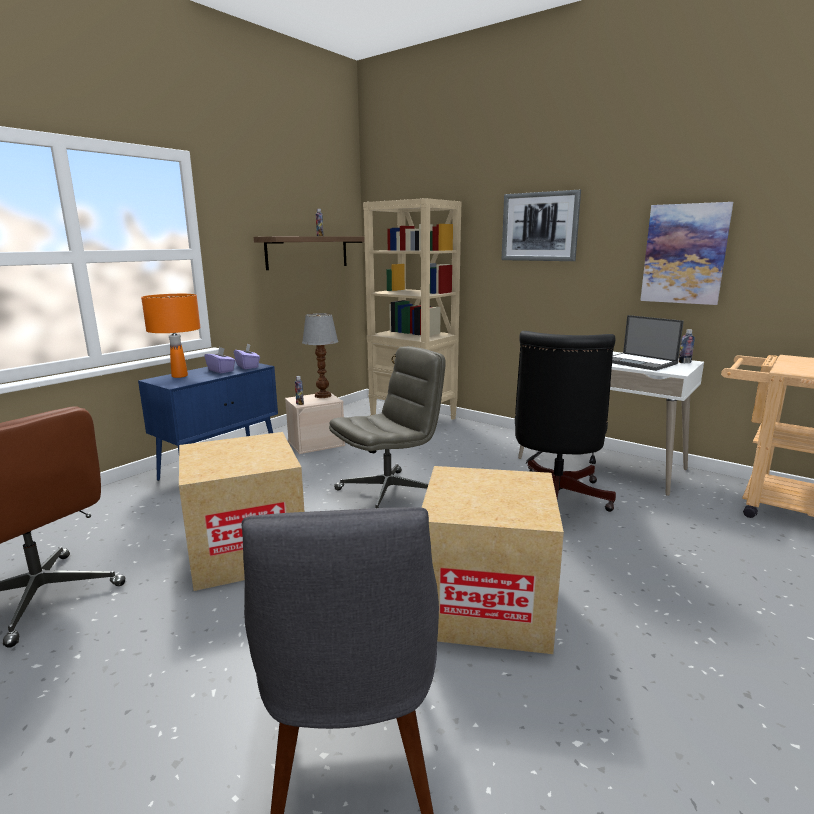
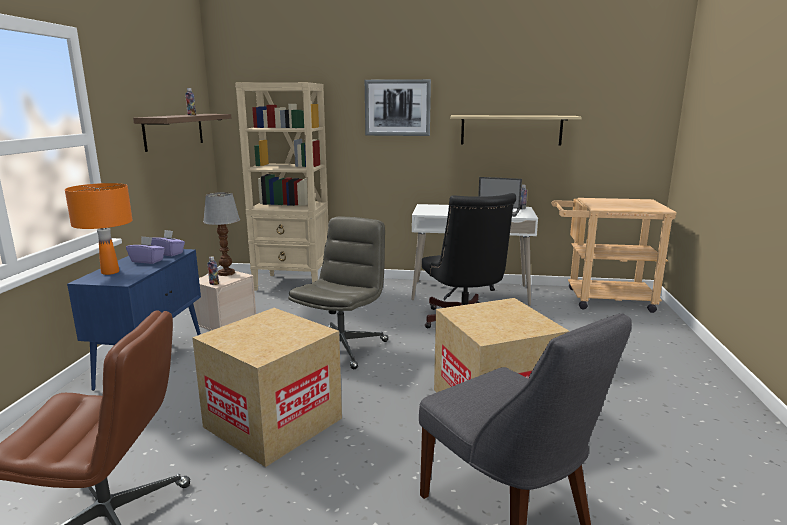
camera: 30 degrees left, 0 degrees up
picture [640,202,733,305] -> shelf [450,115,582,146]

